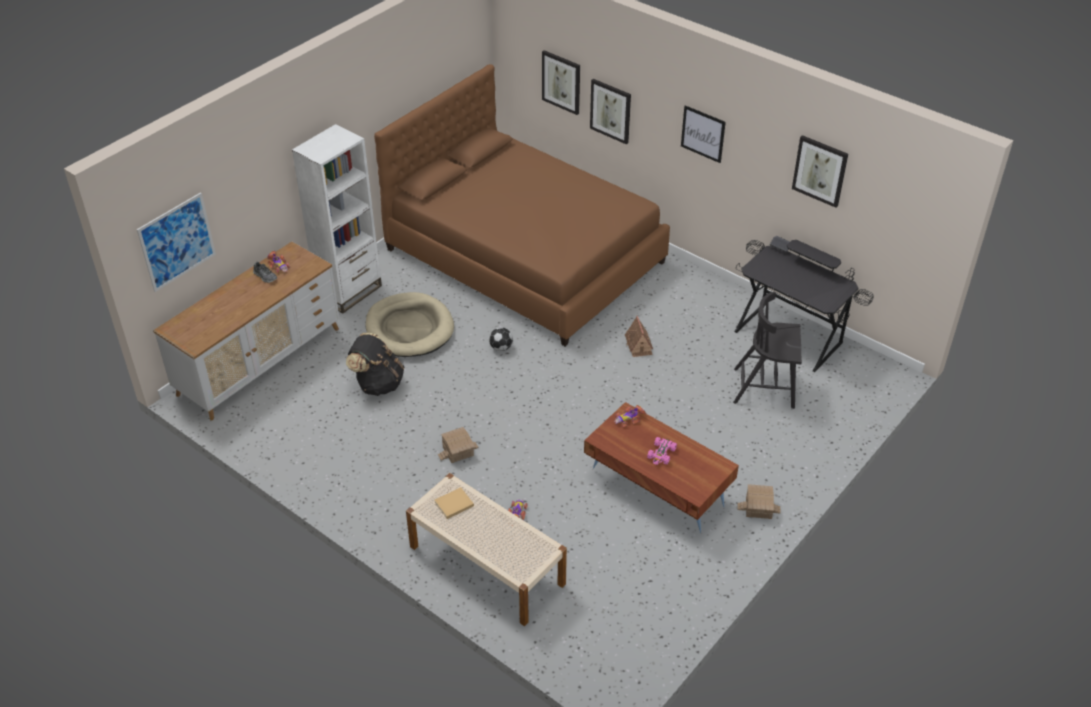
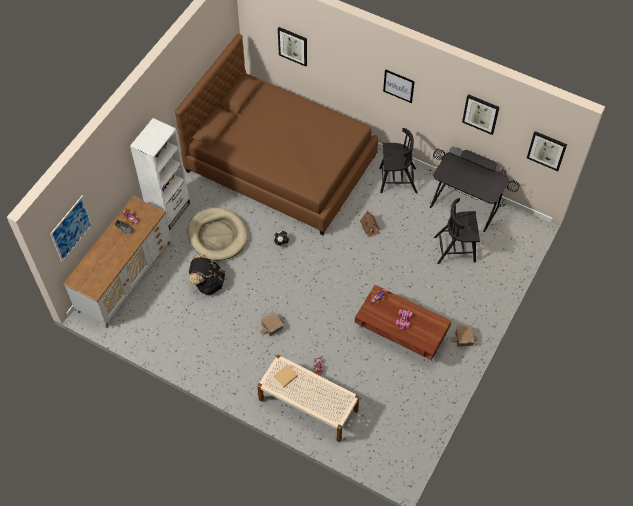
camera: 10 degrees left, 15 degrees up
picture [590,79,631,144] -> picture moved to [527,131,567,171]
none -> black chair [379,128,418,193]

